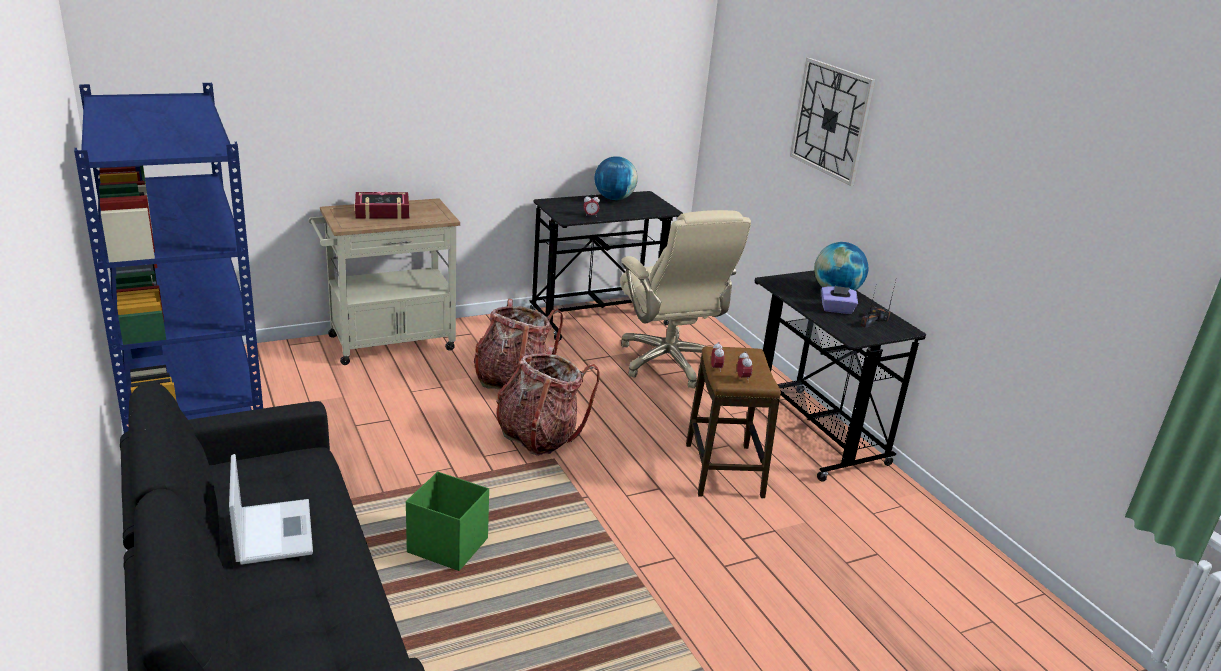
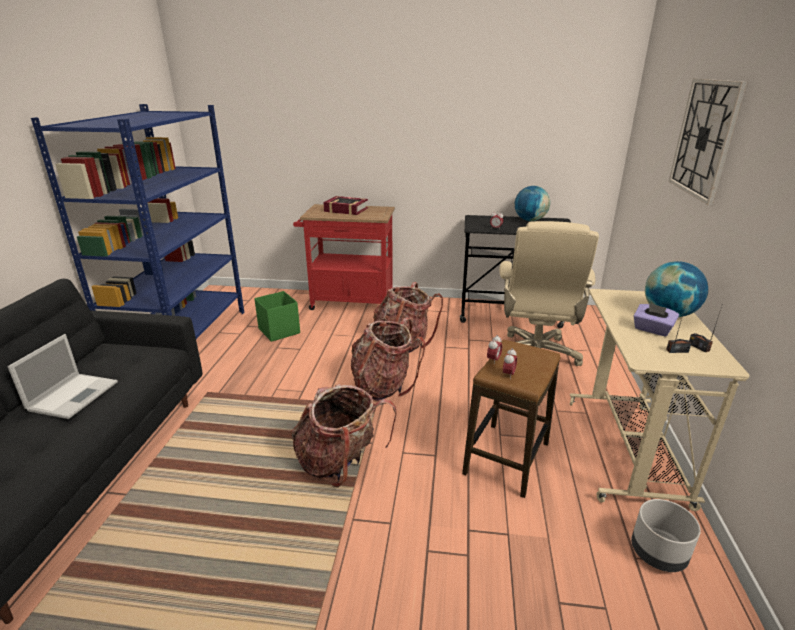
camera: 35 degrees right, 0 degrees up
beige cart [309,198,460,365] -> red cart [293,204,395,310]
green storage box [406,472,489,571] -> green storage box moved to [254,291,300,342]
black desk [755,270,926,482] -> beige desk [570,289,750,511]
none -> backpack [291,384,397,487]
none -> grey planter [631,499,701,572]

